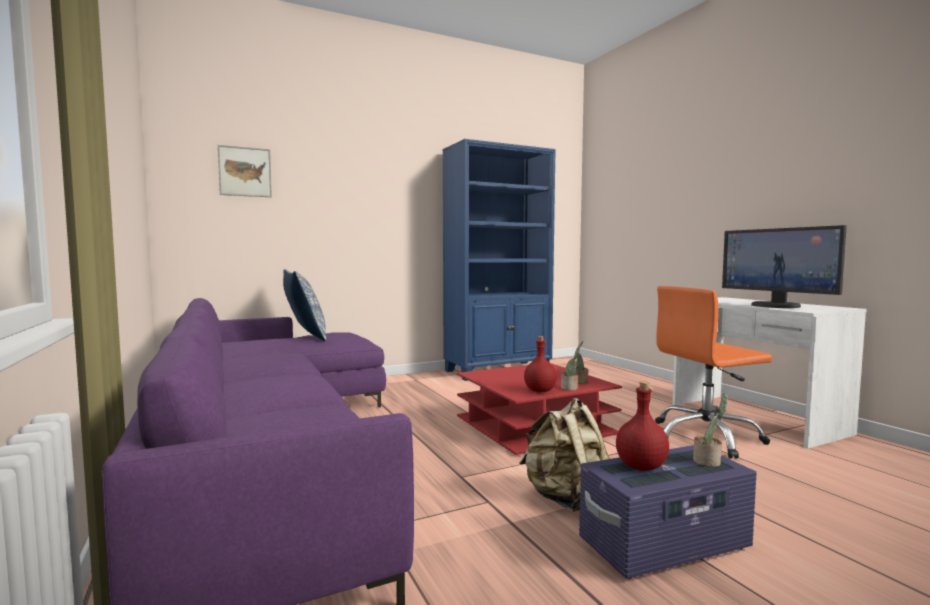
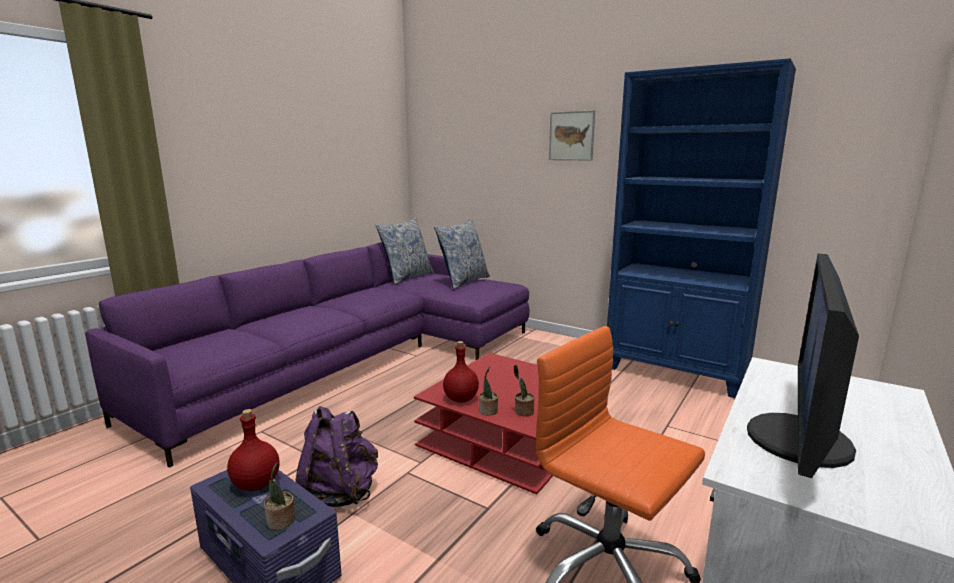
camera: 60 degrees right, 10 degrees up
picture [218,145,272,197] -> picture moved to [549,110,595,161]
beige backpack [519,398,610,512] -> purple backpack [295,406,378,507]
none -> pillow [376,218,434,285]

